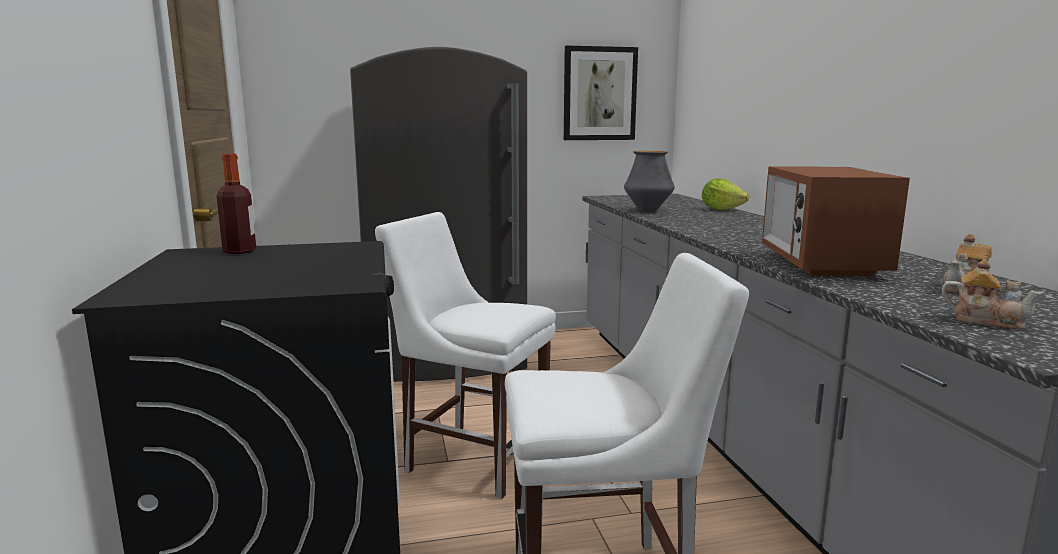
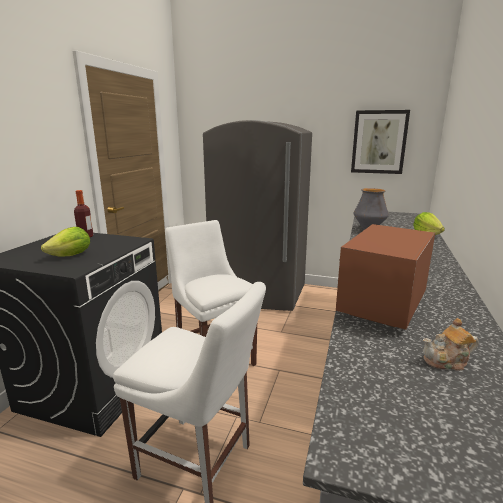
camera: 30 degrees right, 5 degrees up
teapot [942,259,1044,330] -> none
none -> lettuce [41,227,90,256]

